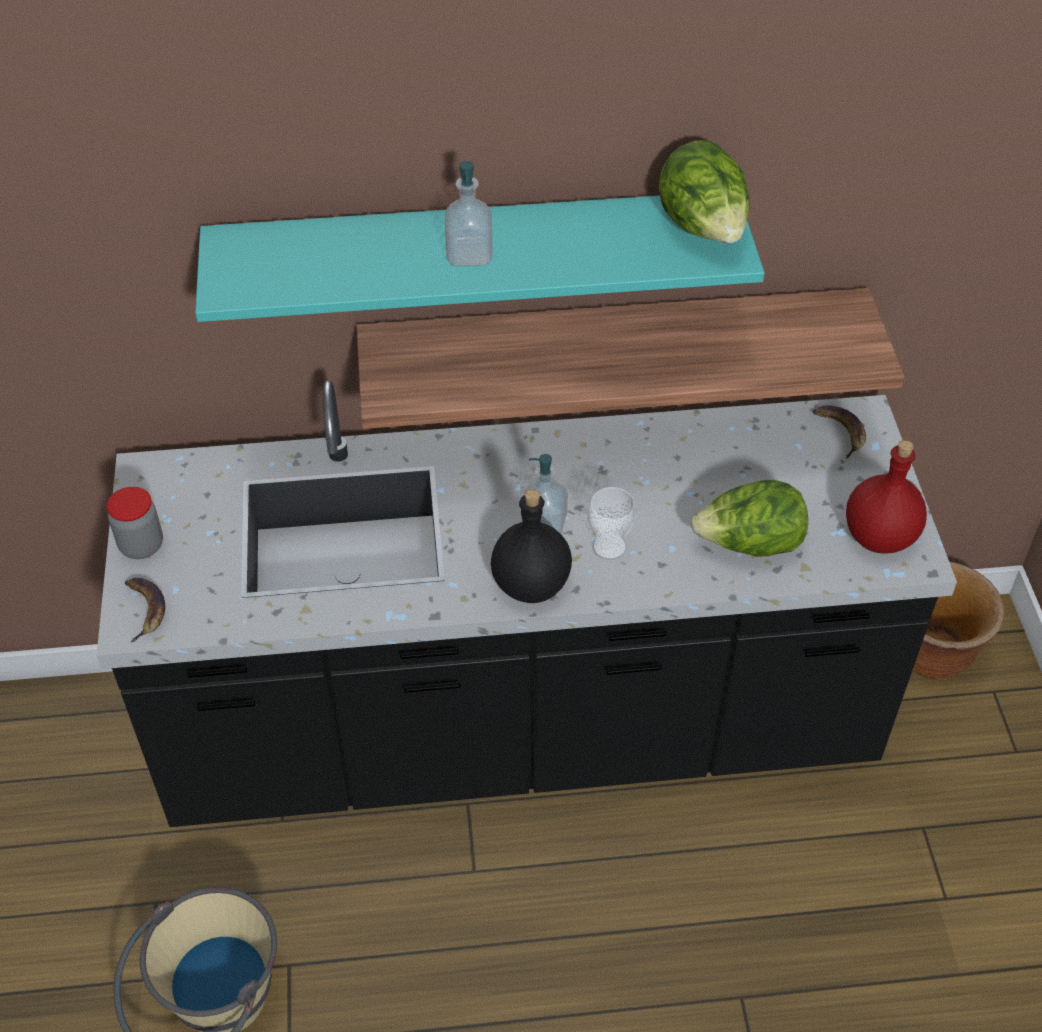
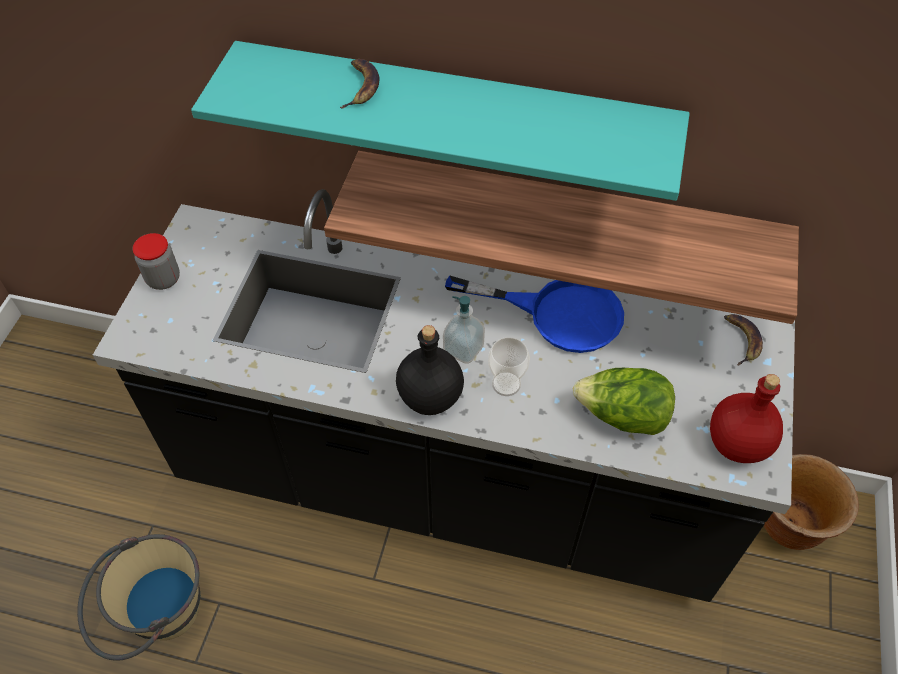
camera: 20 degrees right, 5 degrees up
banana [125,578,165,642] -> banana moved to [340,59,379,109]
soap dispenser [445,161,493,266] -> none
lettuce [659,140,750,243] -> none
none -> blue frying pan [445,275,624,353]

